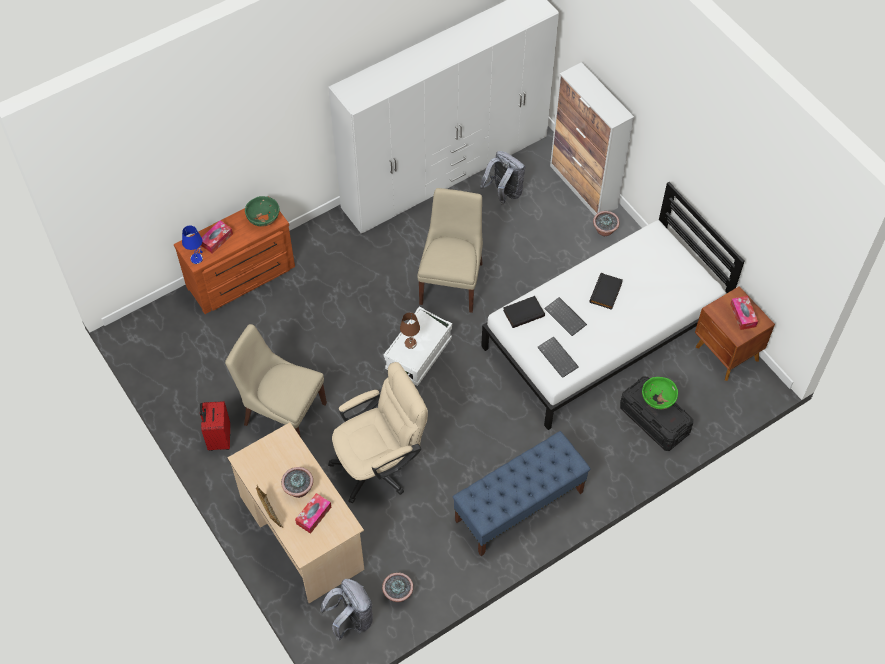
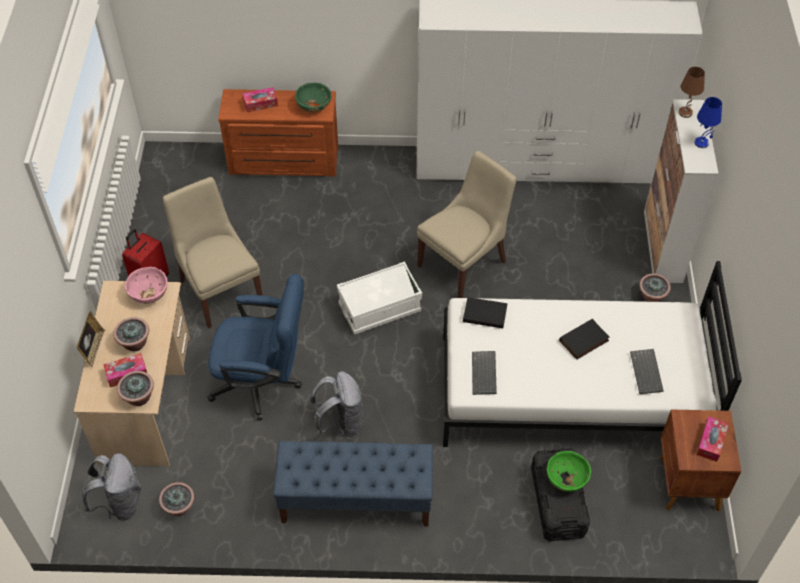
camera: 35 degrees right, 5 degrees down
blue table lamp [182,226,203,264] -> blue table lamp moved to [694,97,722,148]
beige office chair [328,362,428,504] -> blue office chair [207,274,304,421]
brown table lamp [400,313,420,349] -> brown table lamp moved to [678,67,705,118]
grey backpack [480,151,525,205] -> grey backpack moved to [311,371,363,437]
keyboard [544,297,587,336] -> keyboard moved to [630,349,664,394]
none -> potted plant [117,371,154,406]
none -> pink bowl [125,267,168,304]

